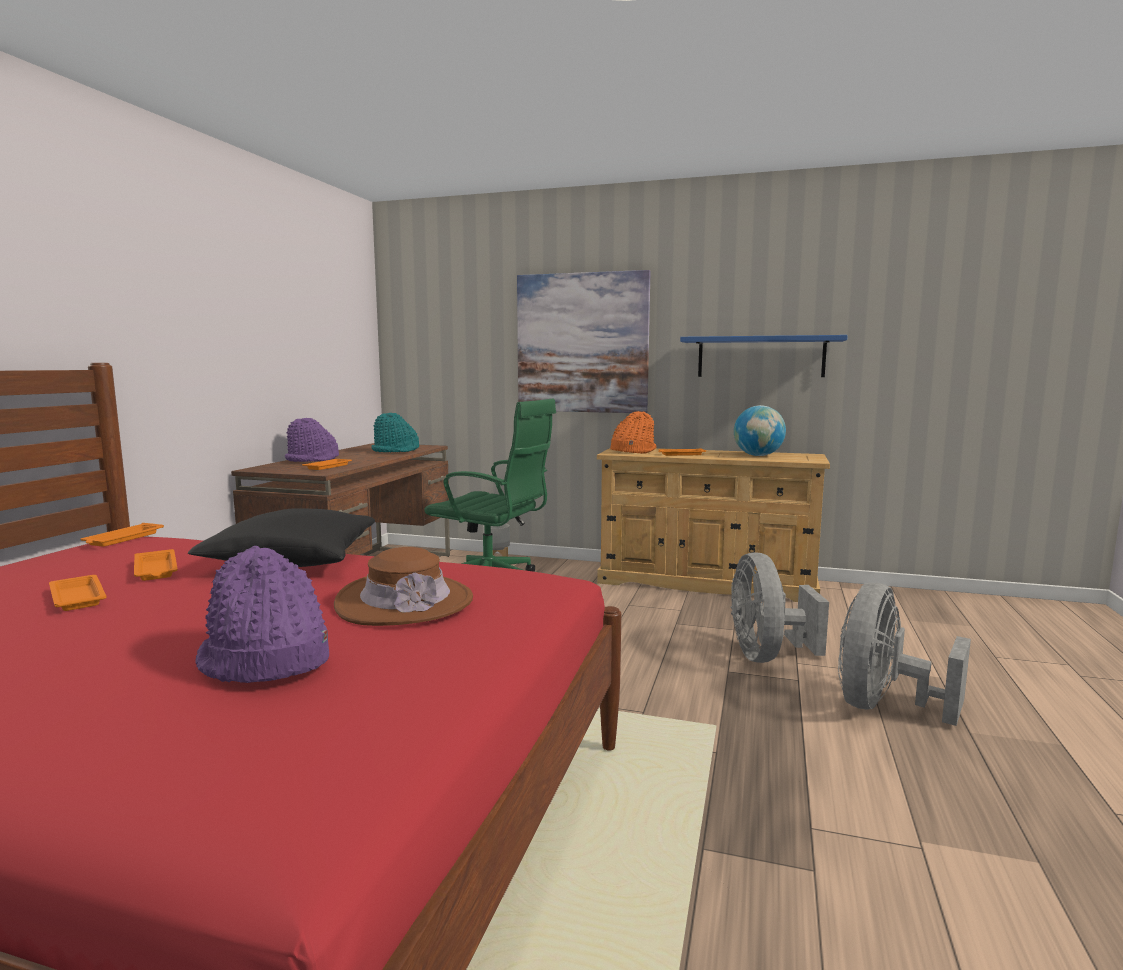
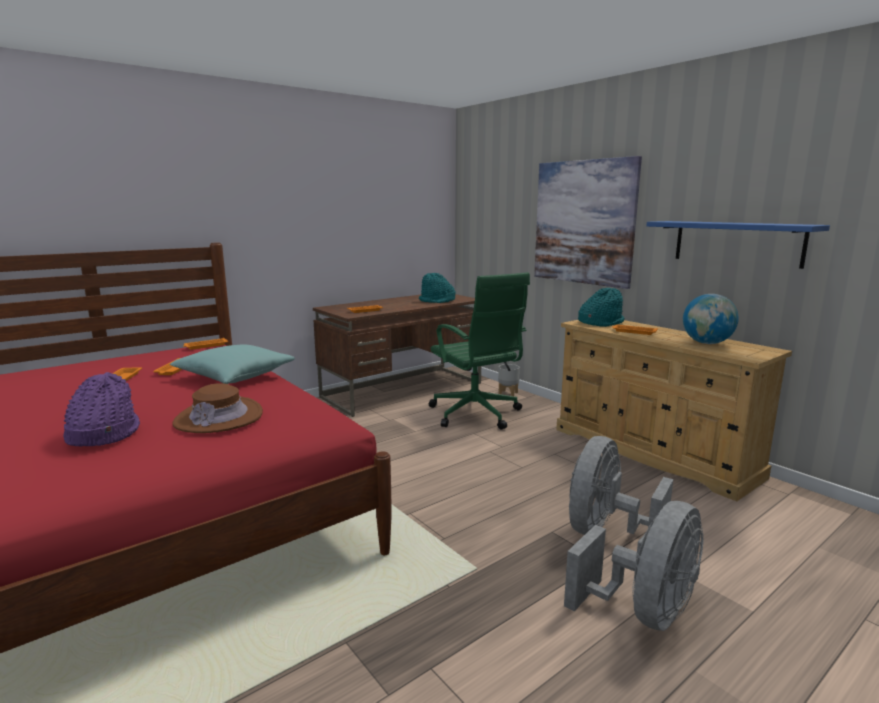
camera: 35 degrees right, 5 degrees up
black pillow [188,508,375,567] -> turquoise pillow [170,344,295,384]
purple hat [285,418,339,462] -> none
orange hat [610,411,657,454] -> turquoise hat [578,288,625,327]
grey fan [838,583,971,726] -> grey fan turned 150 degrees clockwise [564,501,704,631]

